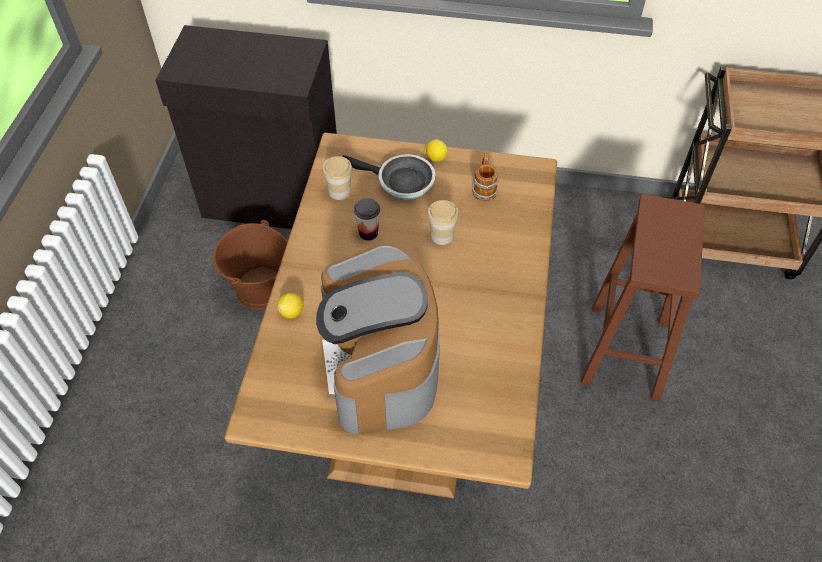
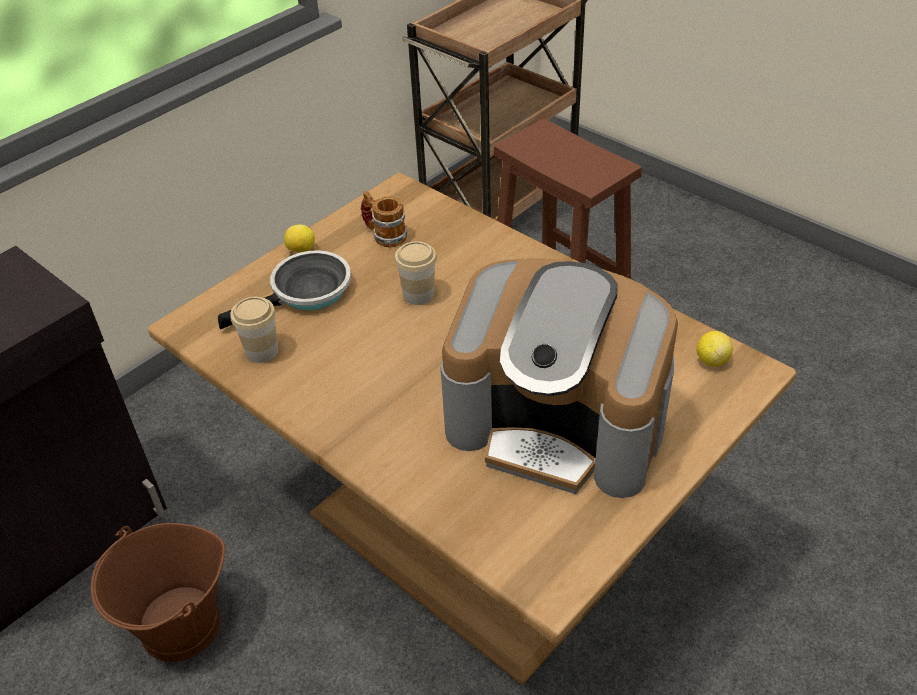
camera: 55 degrees left, 10 degrees down
lemon [277,293,303,319] -> lemon moved to [696,331,733,367]
cup [354,198,380,241] -> none

